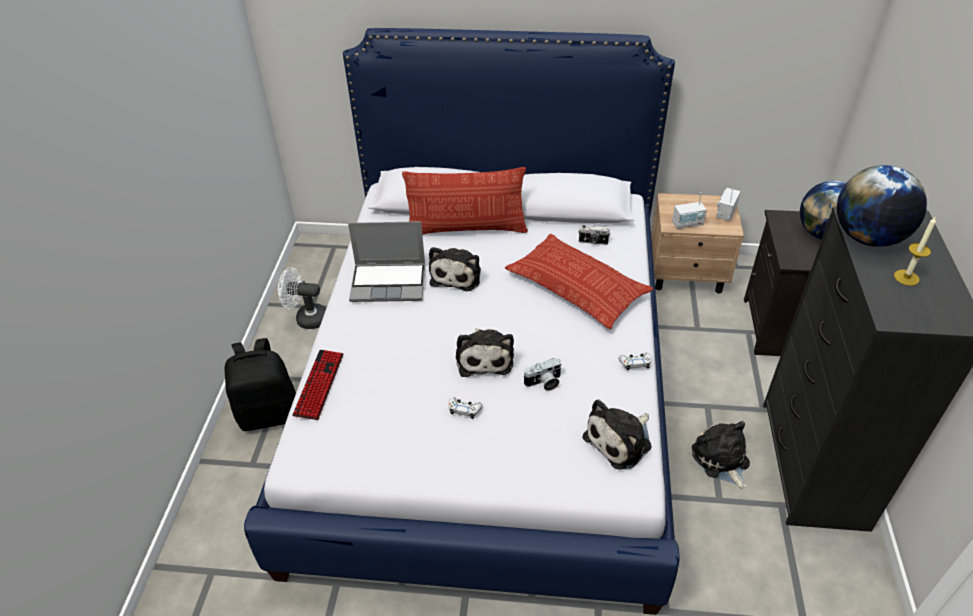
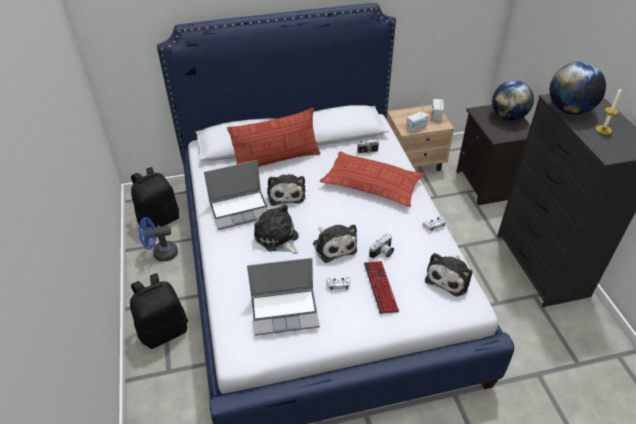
camera: 20 degrees left, 0 degrees up
white fan [278,267,326,329] -> blue fan [139,217,178,262]
keyboard [293,350,343,420] -> keyboard moved to [364,261,399,314]
plush toy [692,421,750,490] -> plush toy moved to [254,204,299,254]
none -> black backpack [131,167,179,228]
none -> laptop [247,258,320,336]

